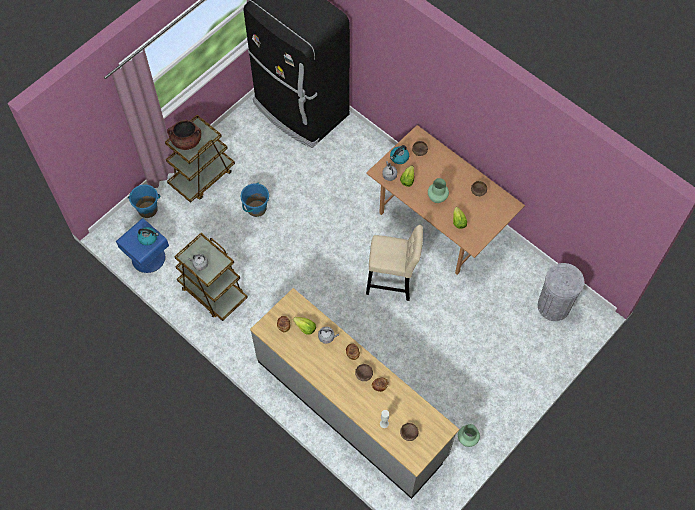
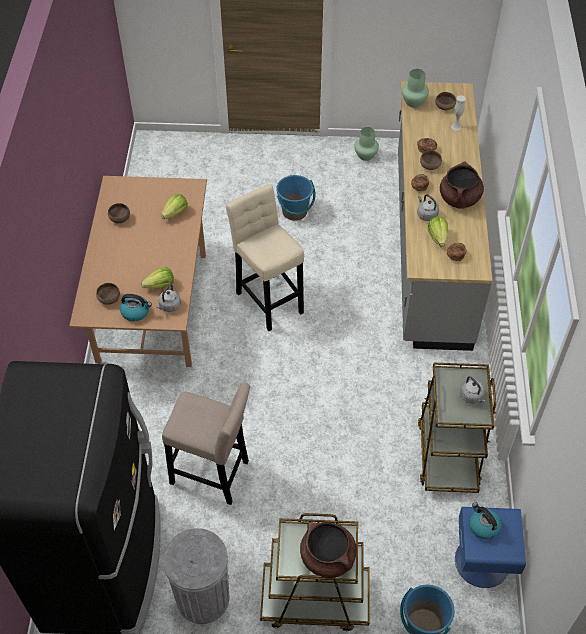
camera: 130 degrees left, 10 degrees down
blue bucket [241,183,269,217] -> blue bucket moved to [276,175,316,221]
green vase [428,178,449,203] -> green vase moved to [402,69,429,108]
grey trash can [538,263,584,321] -> grey trash can moved to [163,528,229,624]
none -> beige stool [162,382,250,505]
none -> brown cooking pot [440,161,484,209]

